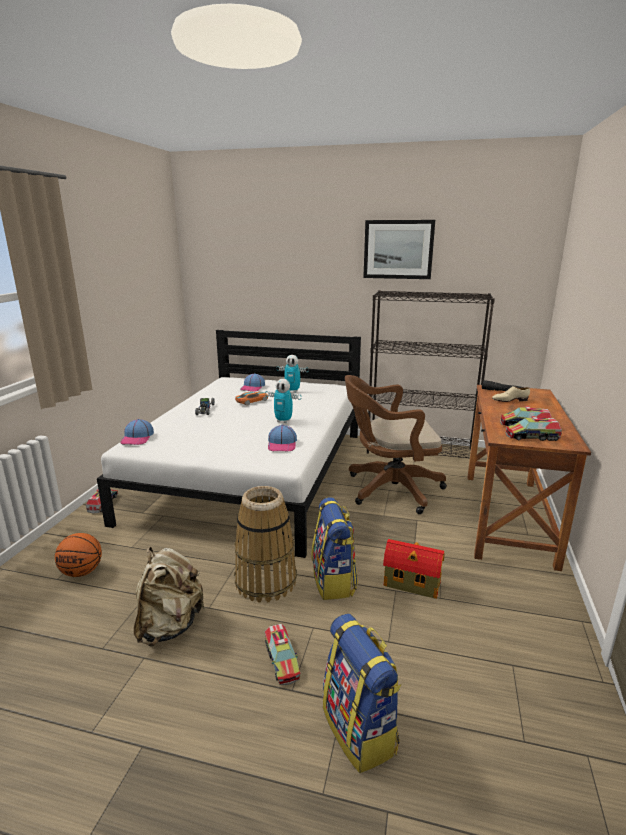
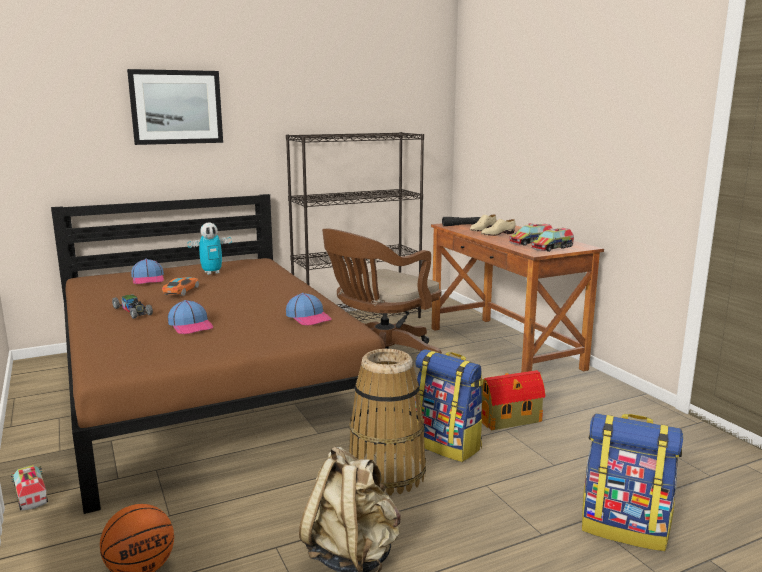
camera: 40 degrees left, 5 degrees down
white bed [97,330,361,558] -> brown bed [51,194,385,514]
cap [120,419,154,445] -> cap moved to [168,300,213,334]
toy robot [265,379,301,423] -> none
toy truck [265,624,301,685] -> none
picture [363,220,435,279] -> picture moved to [127,69,223,145]
none -> beige shoe [481,219,516,236]

